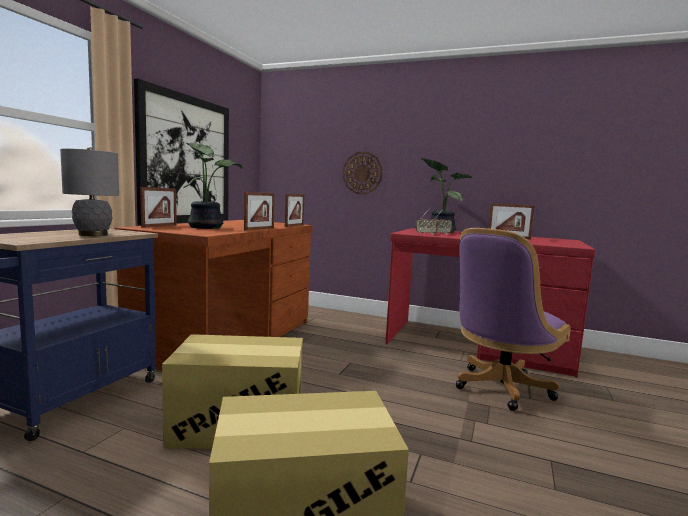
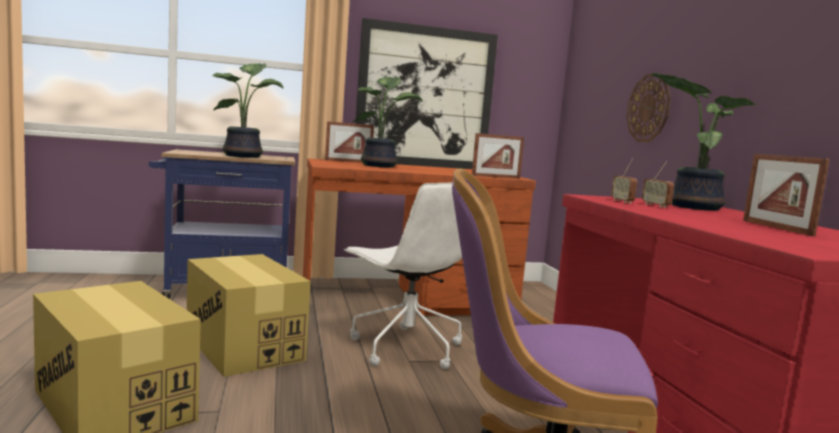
camera: 55 degrees right, 0 degrees up
grey table lamp [60,147,119,236] -> potted plant [212,63,283,158]
picture frame [244,192,275,231] -> none
none -> white office chair [344,183,462,369]

